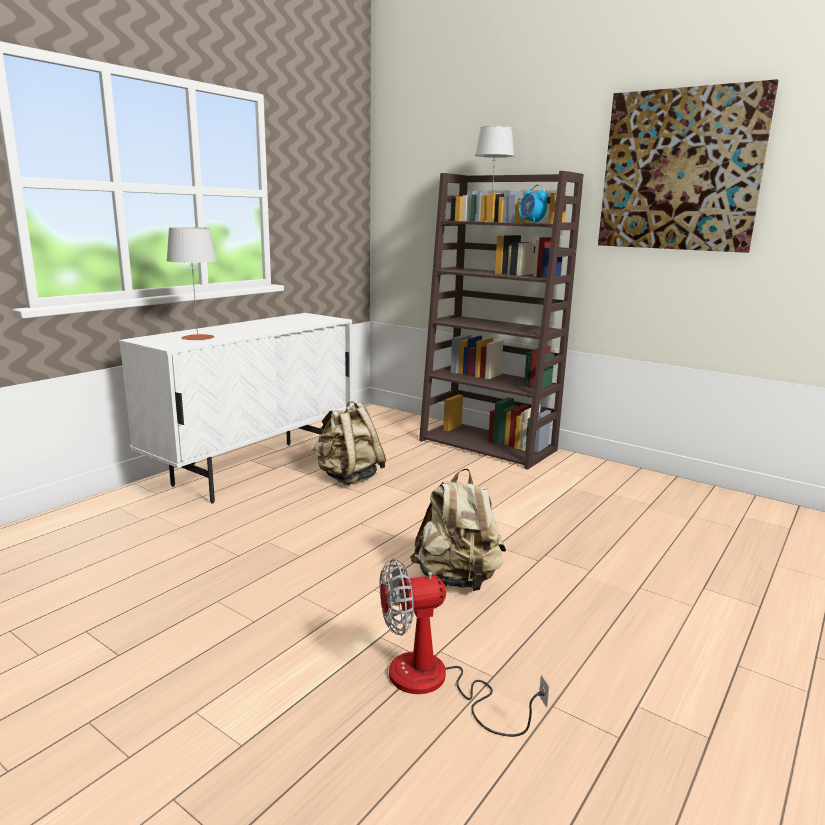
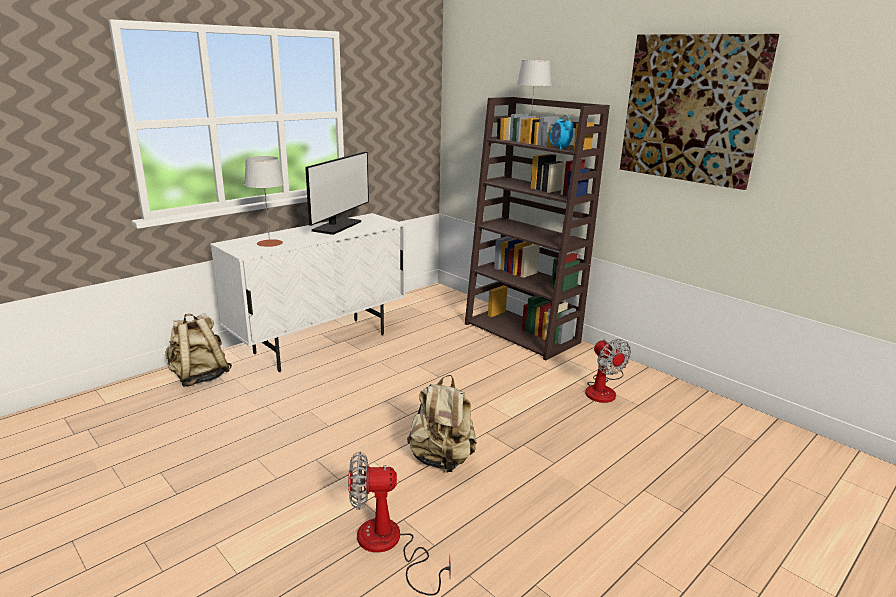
camera: 10 degrees right, 5 degrees up
beige backpack [313,401,386,485] -> beige backpack moved to [165,313,232,387]
none -> monitor [305,151,369,235]
none -> fan [585,339,631,403]

